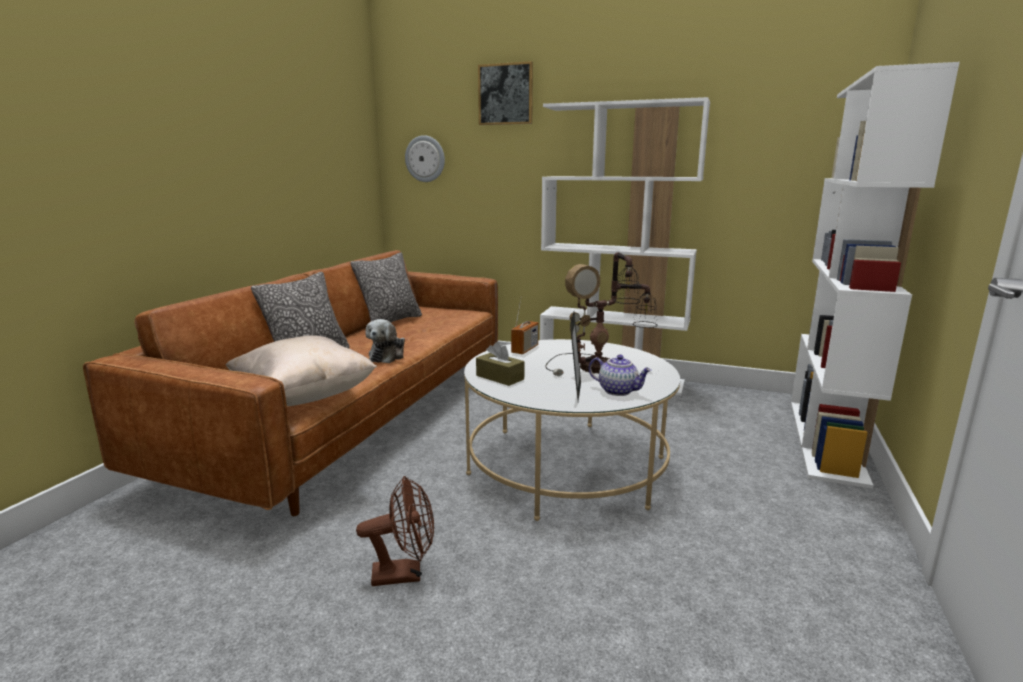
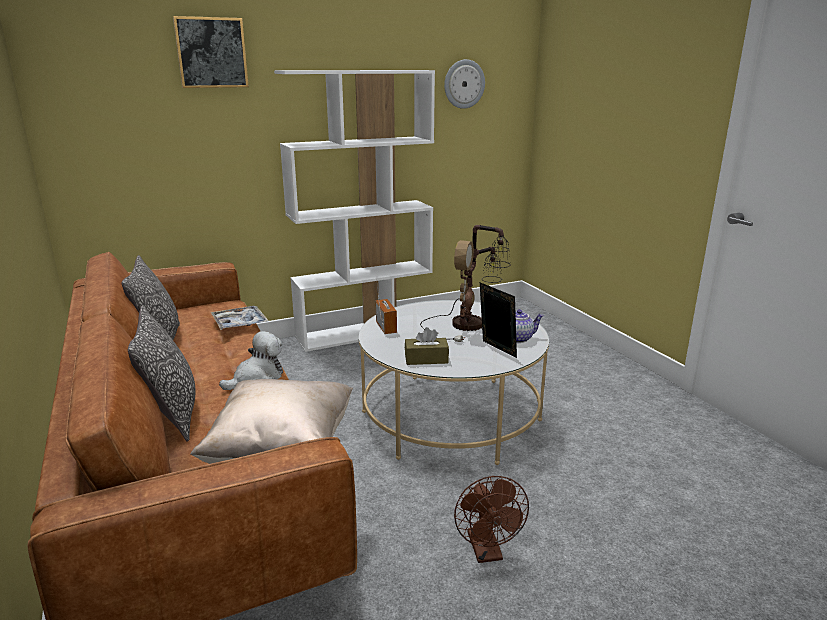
camera: 45 degrees left, 5 degrees up
brown fan [356,476,434,586] -> brown fan turned 135 degrees clockwise [454,476,529,563]
plush toy [365,319,405,363] -> plush toy turned 105 degrees counterclockwise [219,331,283,390]
wall clock [405,135,445,182] -> wall clock moved to [444,59,485,109]
white bookcase [791,62,960,489] -> none
none -> tray [211,306,269,330]

